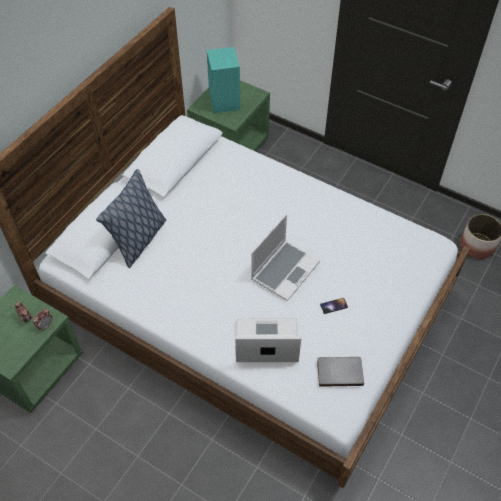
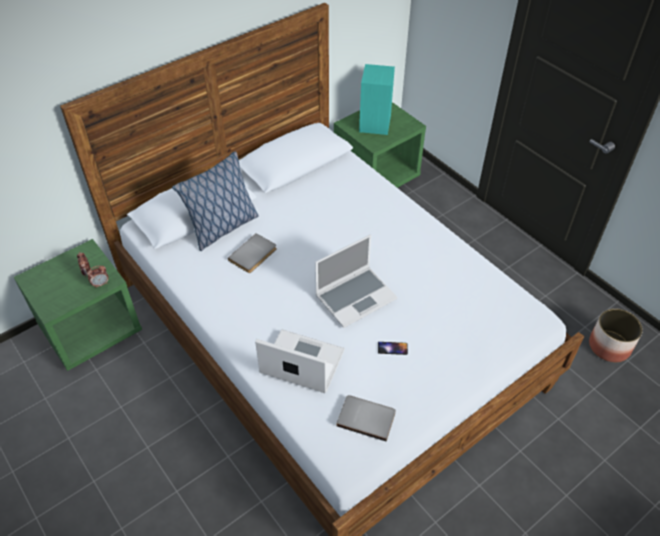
camera: 20 degrees right, 5 degrees down
none -> grey book [228,233,277,273]

